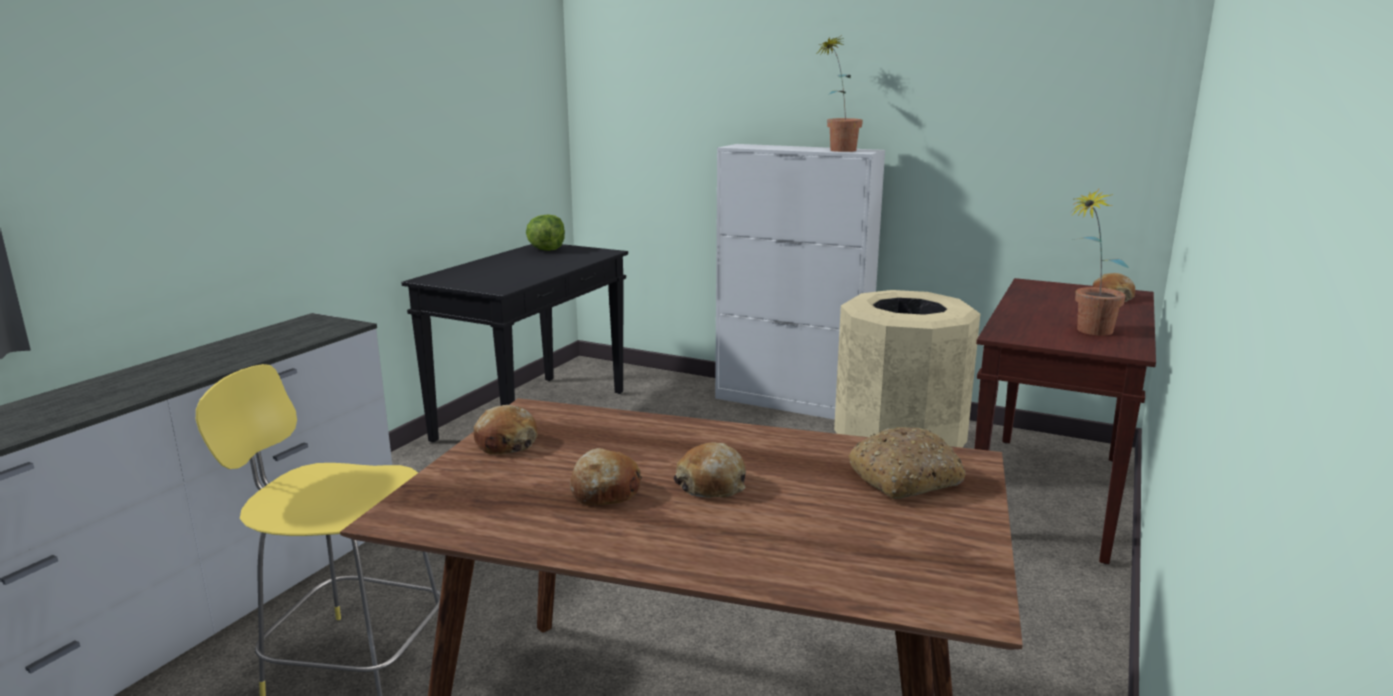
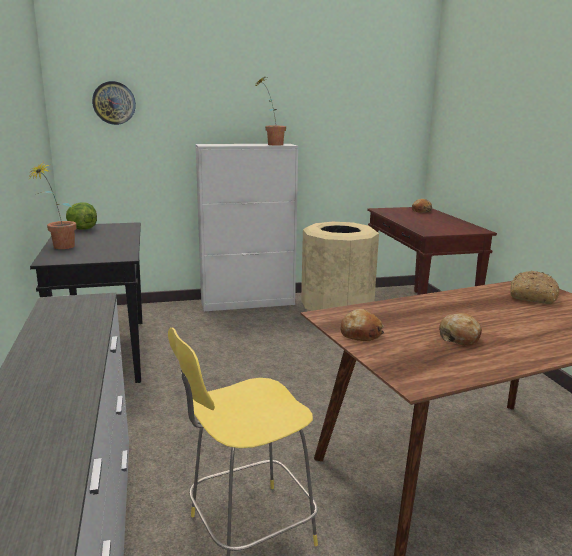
camera: 40 degrees left, 0 degrees up
bread [673,442,746,498] -> none
potted plant [1071,188,1129,336] -> potted plant moved to [30,162,76,249]
none -> wall clock [92,81,136,125]

